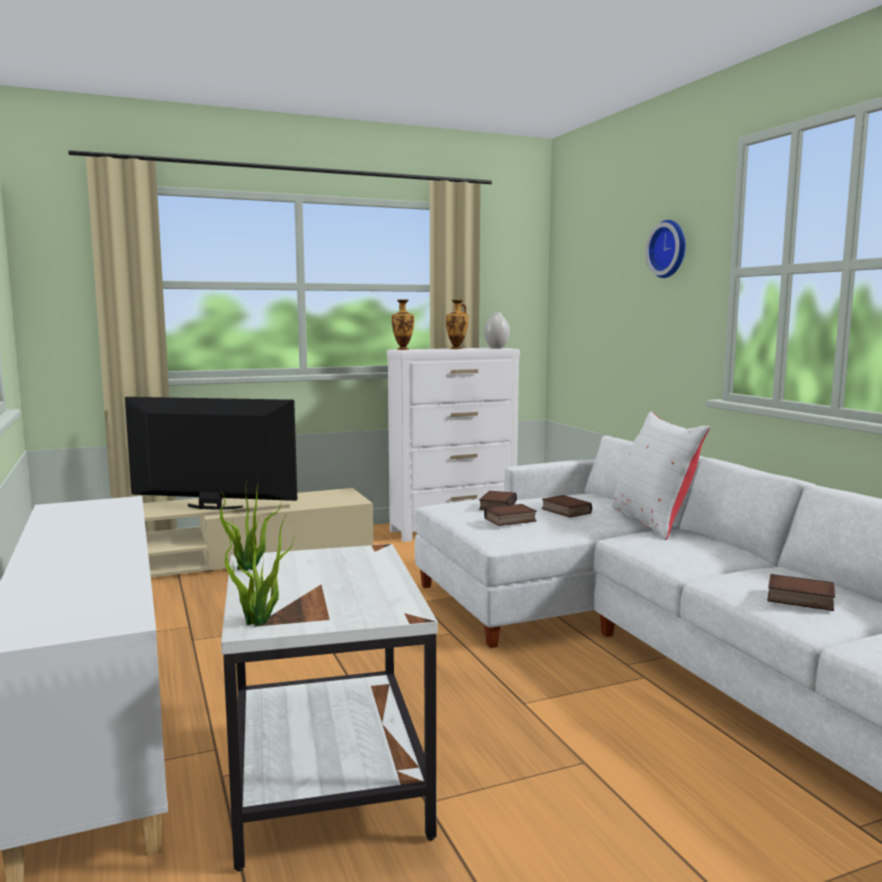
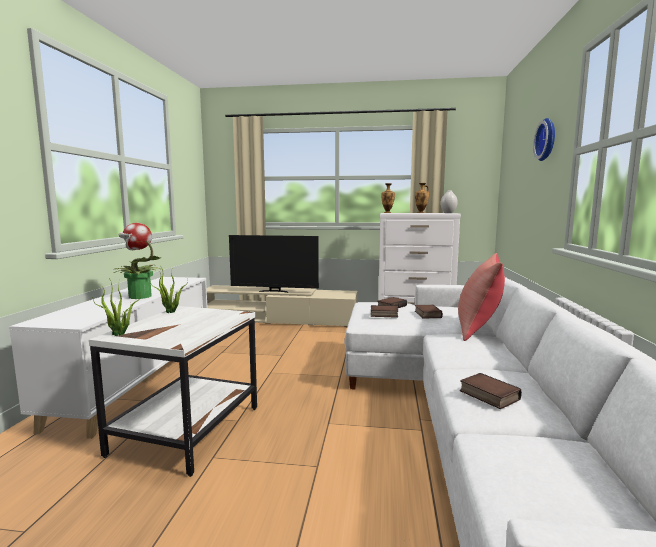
camera: 30 degrees right, 0 degrees up
television [125,397,298,510] -> television turned 150 degrees clockwise [229,235,319,293]
white pillow [611,411,710,540] -> red pillow [458,253,505,341]
none -> potted plant [114,223,161,299]

